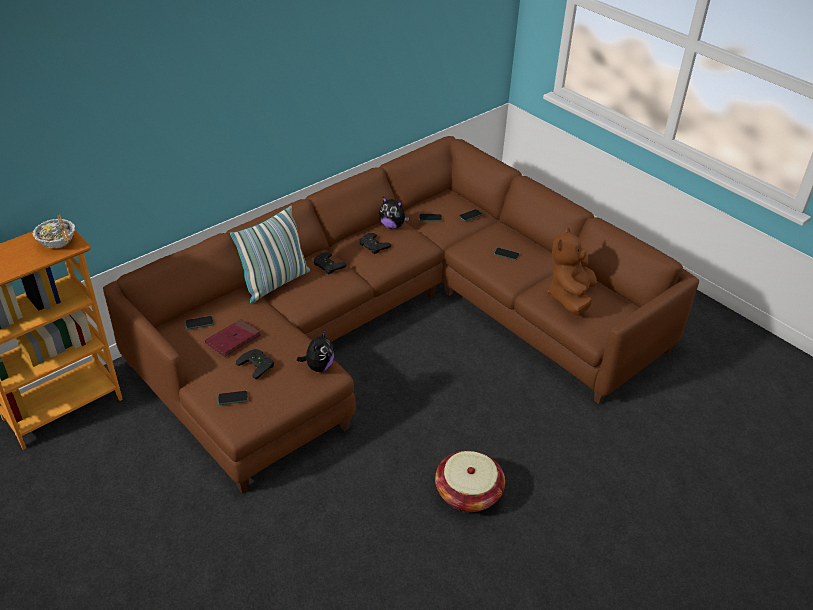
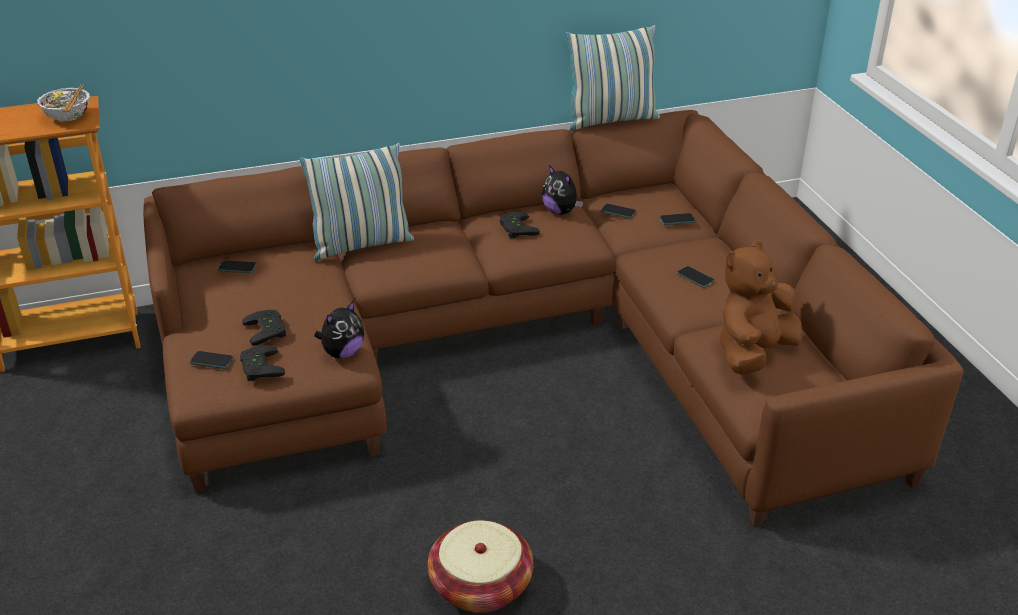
camera: 25 degrees right, 5 degrees down
red book [205,319,261,357] -> none
black game controller [314,252,347,275] -> black game controller moved to [240,345,285,381]
none -> pillow [565,25,660,131]

